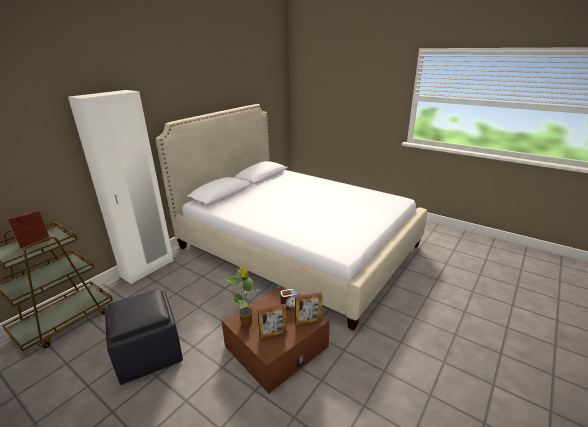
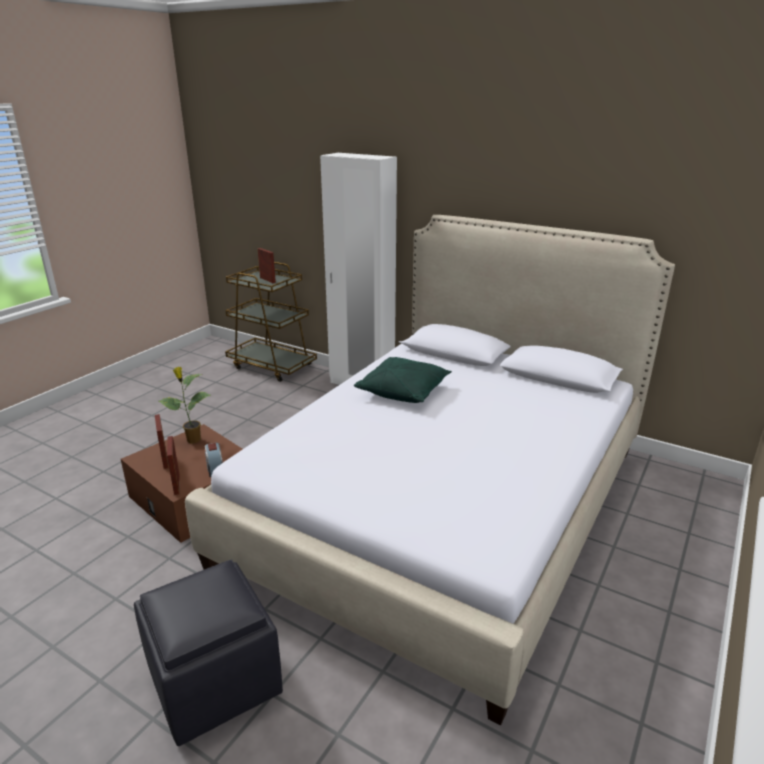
camera: 85 degrees right, 0 degrees up
black ottoman [105,288,183,385] -> black ottoman moved to [134,560,283,746]
none -> green pillow [354,357,452,403]

